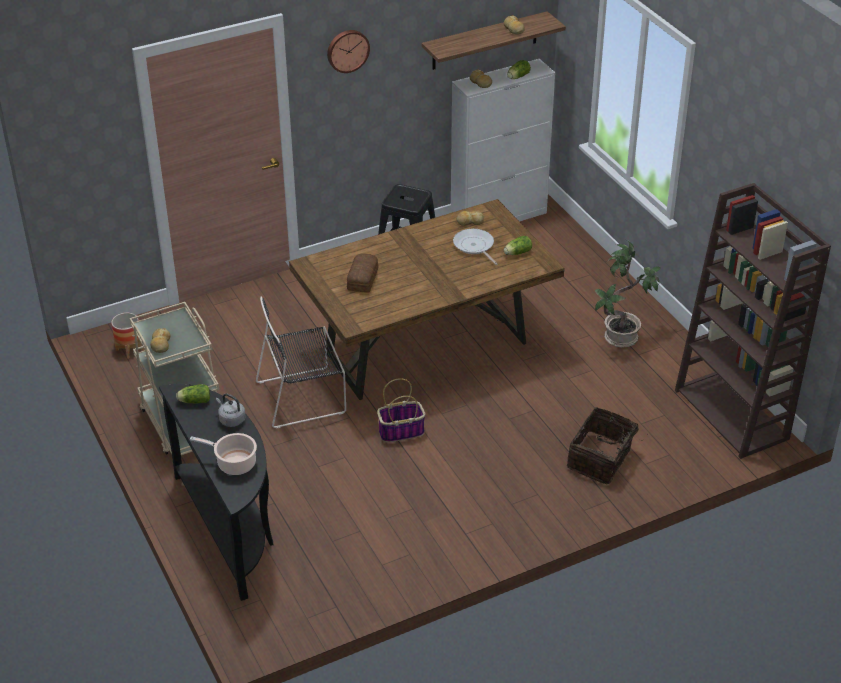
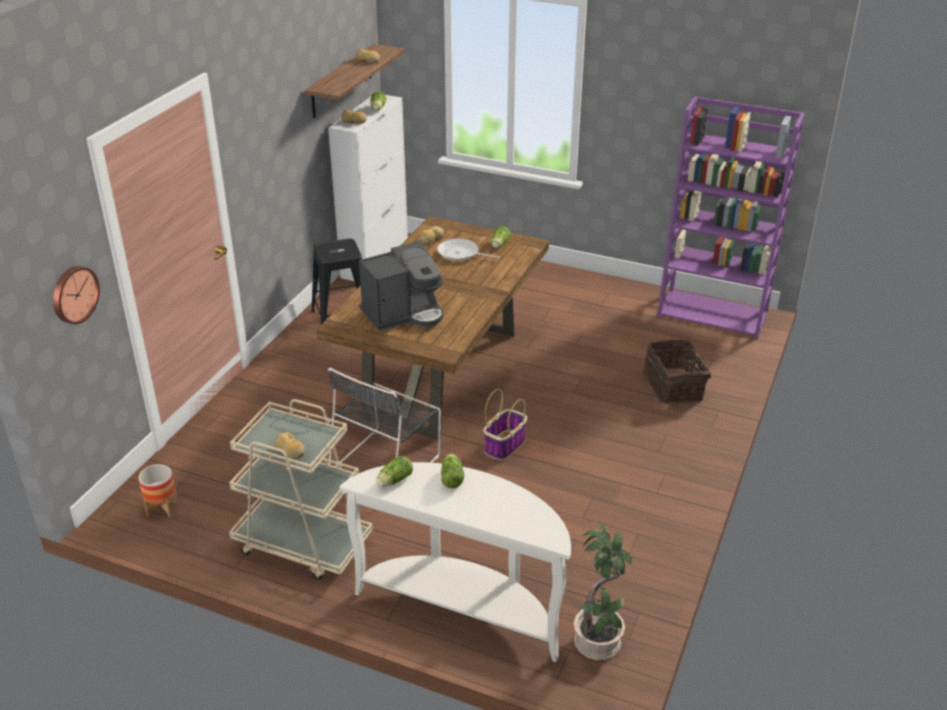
camera: 40 degrees left, 5 degrees down
black console table [159,384,274,601] -> white console table [340,462,571,662]
cooking pot [190,433,257,475] -> none
grey kettle [216,393,246,427] -> lettuce [441,454,464,488]
wall clock [327,30,370,73] -> wall clock moved to [53,266,100,324]
bread [347,253,379,293] -> coffee machine [359,241,444,331]
potted plant [595,240,661,348] -> potted plant moved to [574,521,632,660]
brown bookcase [675,183,831,459] -> purple bookcase [657,96,805,339]

